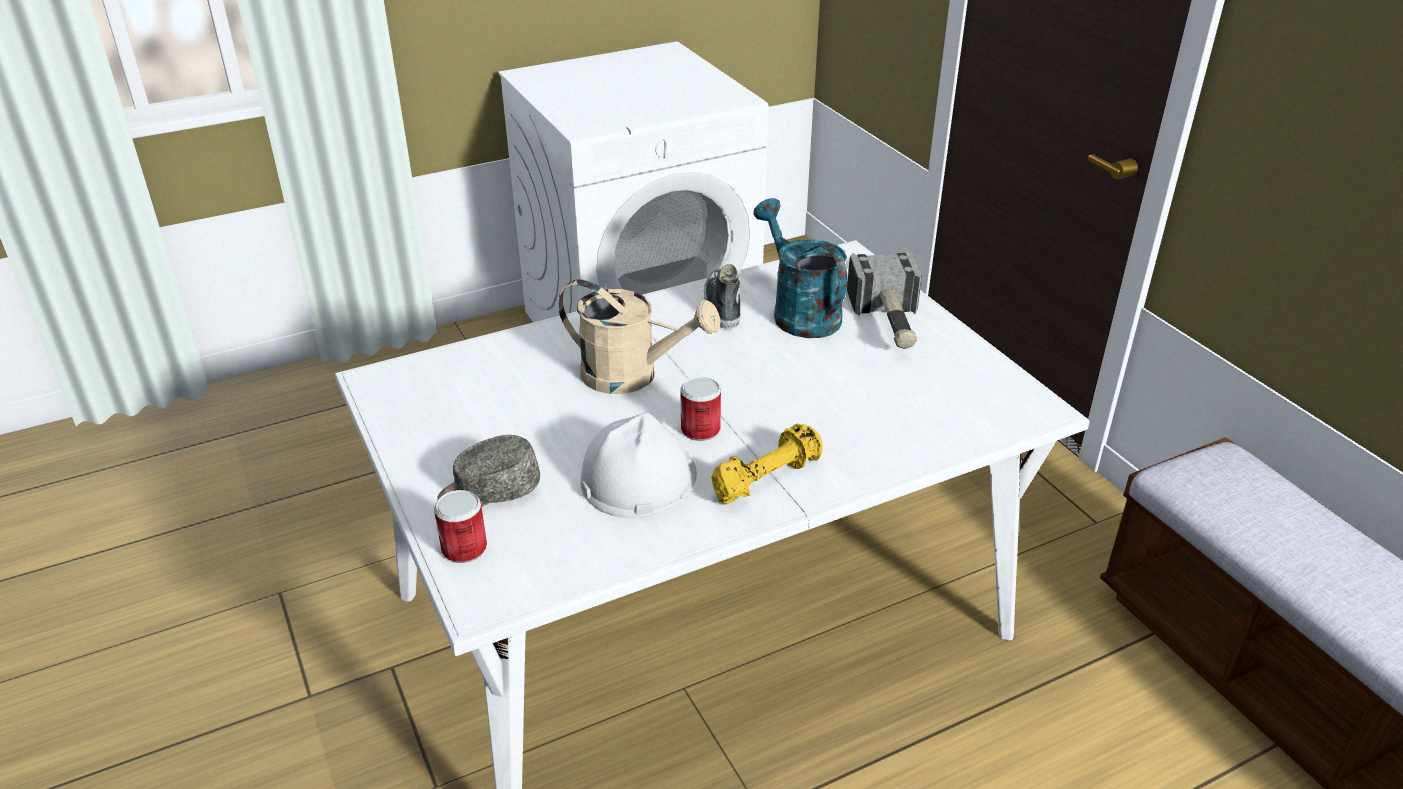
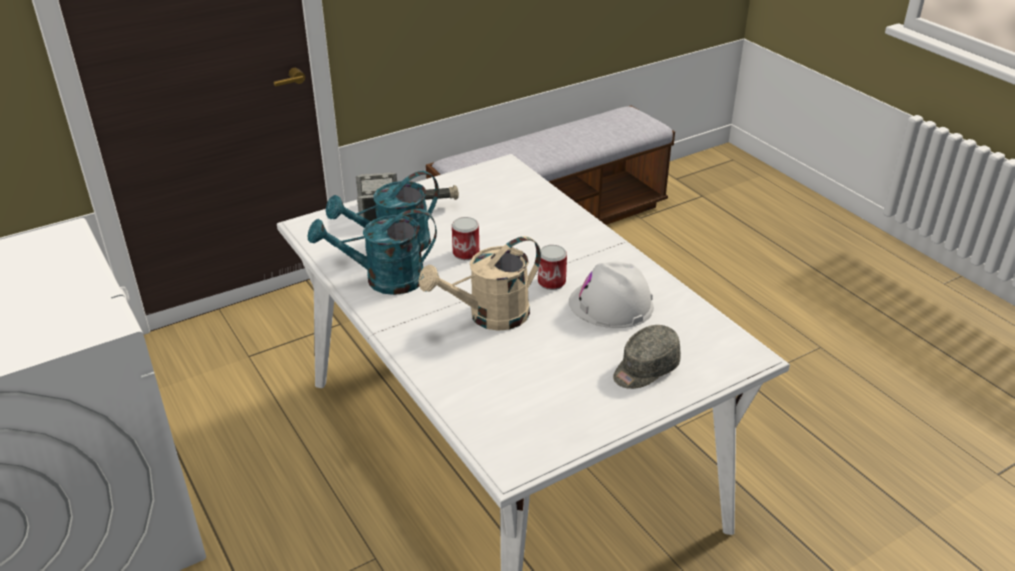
camera: 95 degrees left, 0 degrees up
can [434,490,487,563] -> can moved to [452,217,479,260]
grey cap [438,435,540,507] -> grey cap turned 75 degrees clockwise [613,325,681,389]
beige watering can [558,279,721,394] -> beige watering can turned 135 degrees counterclockwise [418,236,541,331]
shoe [704,264,741,329] -> turquoise watering can [308,209,437,295]
yellow dumbbell [711,423,823,504] -> none

